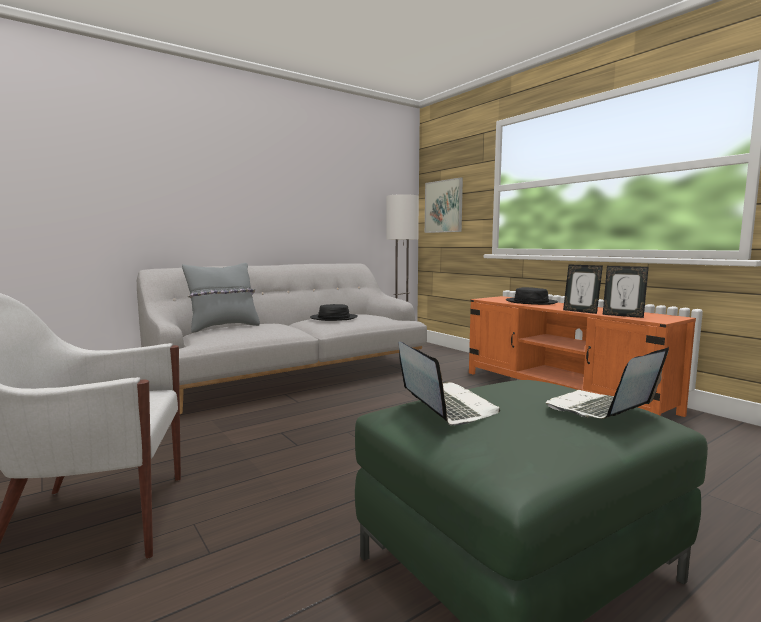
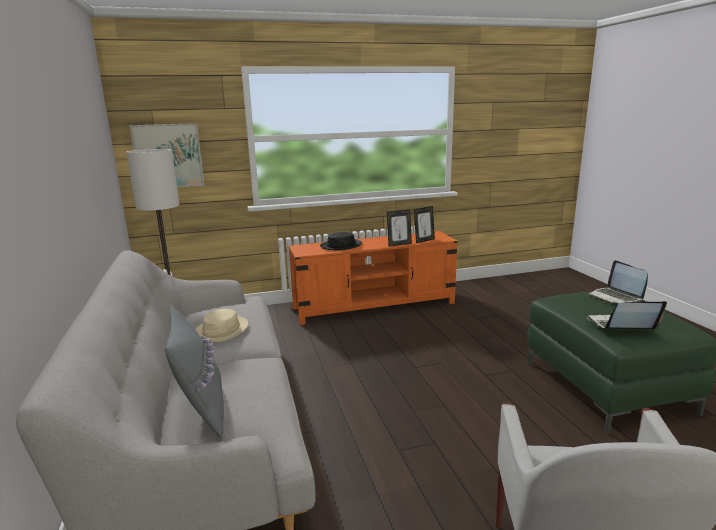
camera: 70 degrees left, 10 degrees up
black hat [310,304,358,321] -> beige hat [195,309,248,343]

